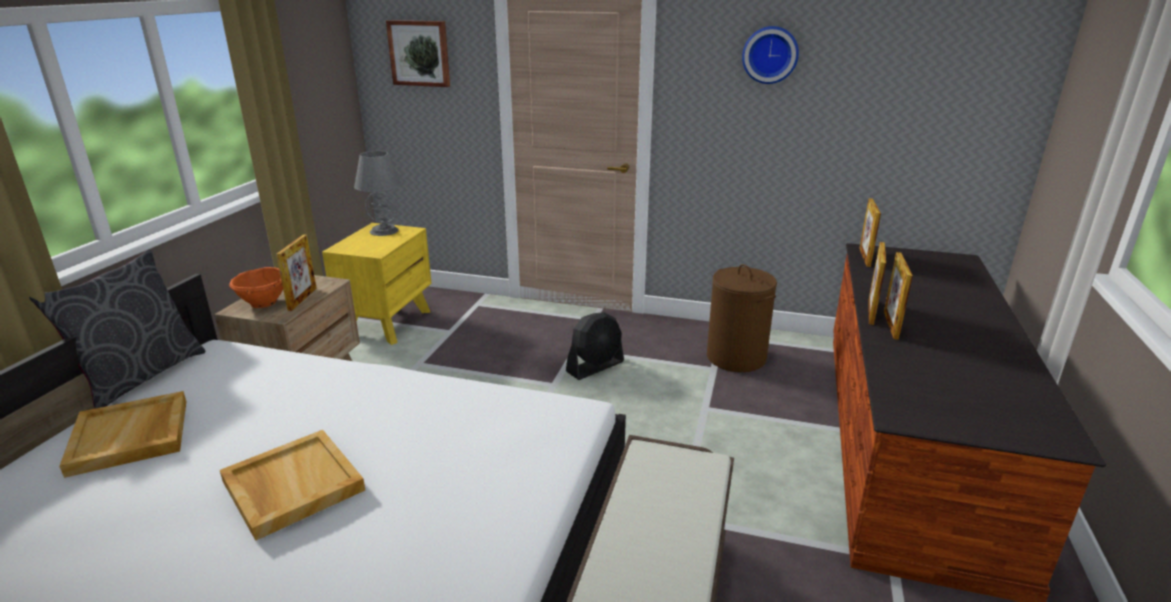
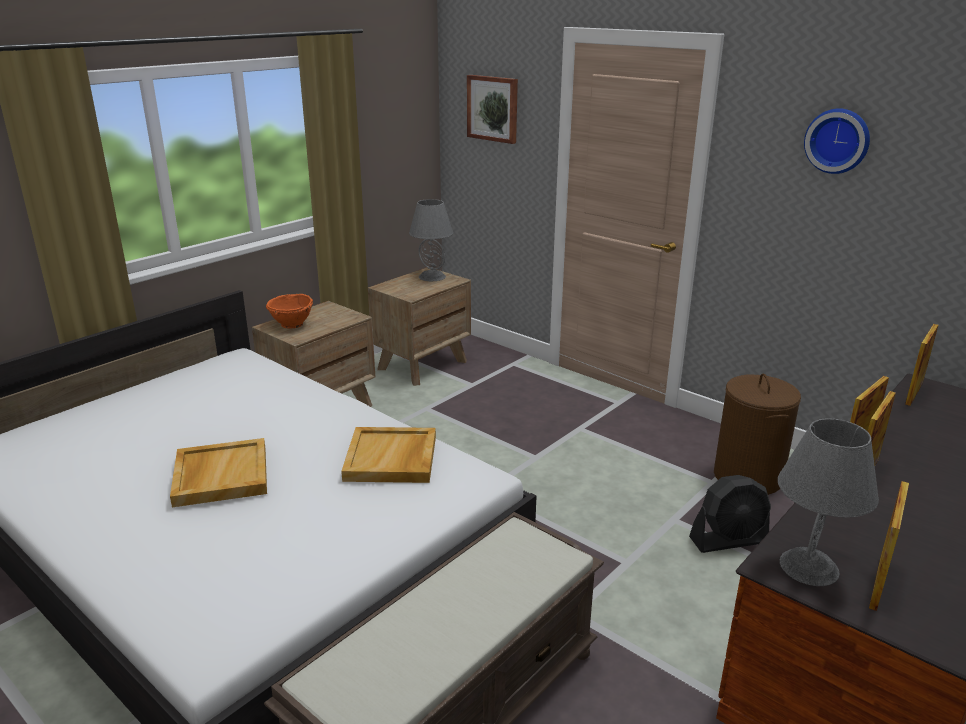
camera: 25 degrees right, 0 degrees up
grey pillow [29,249,206,409] -> none
beige tray [59,391,186,478] -> beige tray moved to [341,427,436,483]
picture frame [276,235,316,311] -> picture frame moved to [869,481,909,611]
yellow nightstand [322,223,432,345] -> brown nightstand [368,267,471,386]
black fan [566,312,624,380] -> black fan moved to [689,475,771,553]
none -> grey table lamp [778,418,879,586]

